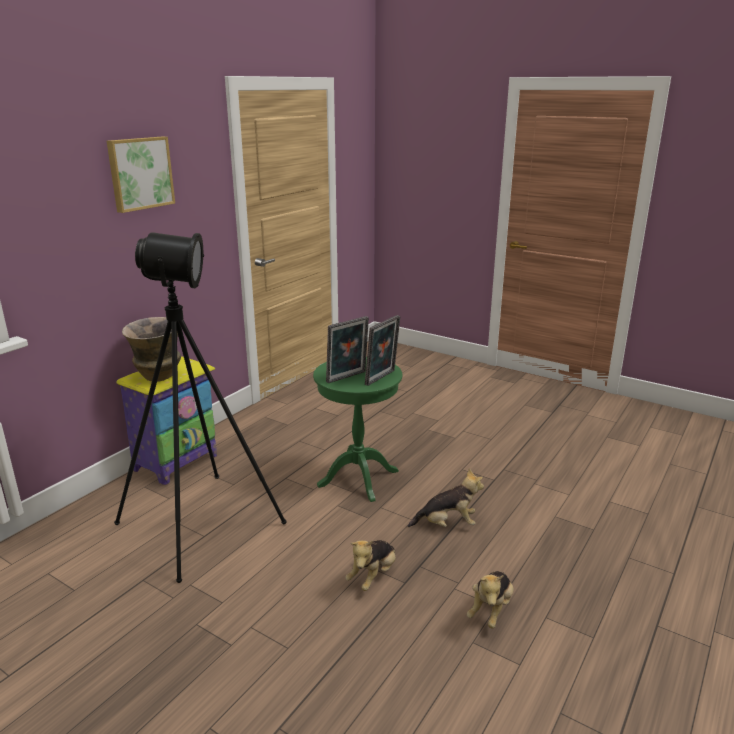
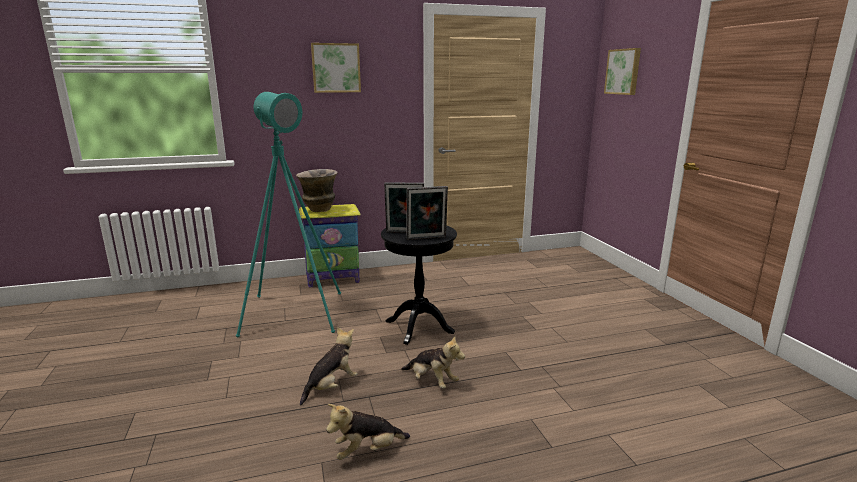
camera: 40 degrees right, 5 degrees down
black floor lamp [114,232,287,583] -> turquoise floor lamp [236,92,341,337]
green side table [313,357,402,502] -> black side table [381,225,457,345]
plush toy [345,540,396,591] -> plush toy turned 150 degrees clockwise [300,327,358,405]
none -> picture [604,48,641,95]

